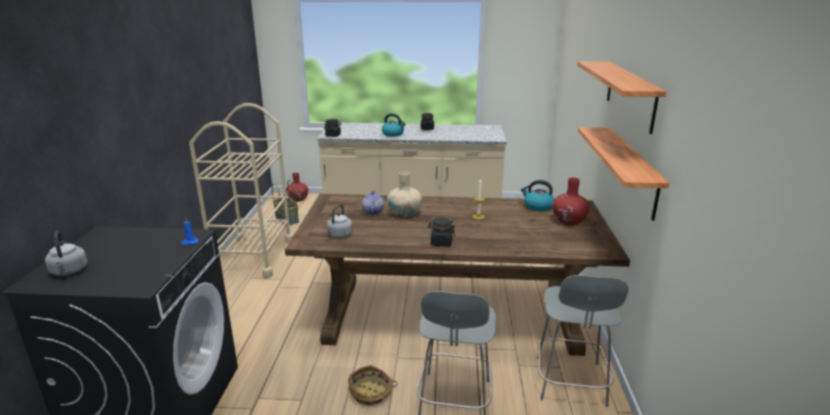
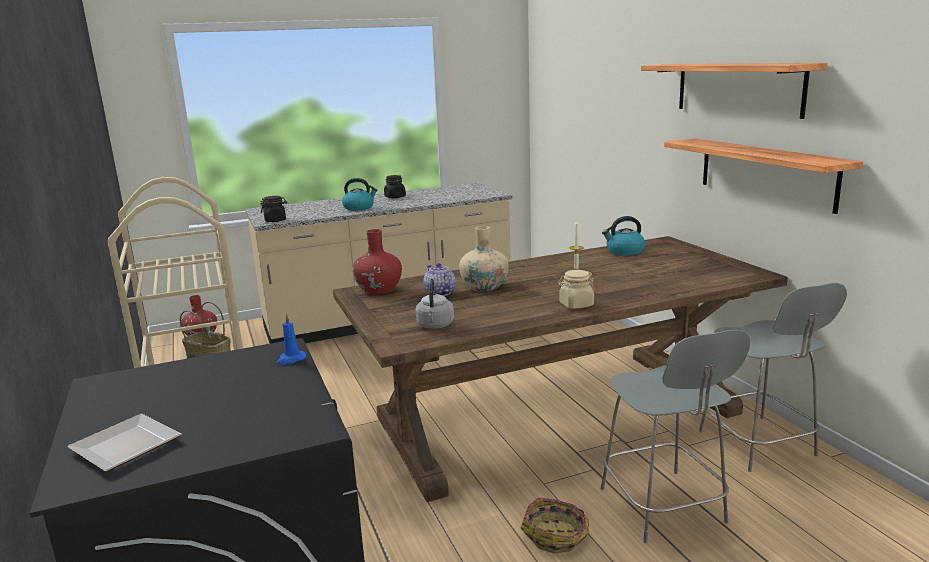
camera: 25 degrees left, 5 degrees down
grey kettle [45,231,88,276] -> plate [67,414,182,472]
black jar [428,218,455,247] -> beige jar [558,270,595,309]
red vase [552,178,590,225] -> red vase moved to [352,229,402,294]

